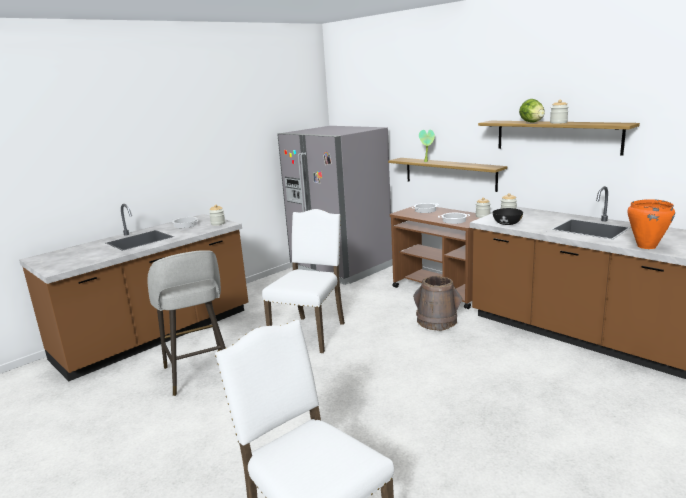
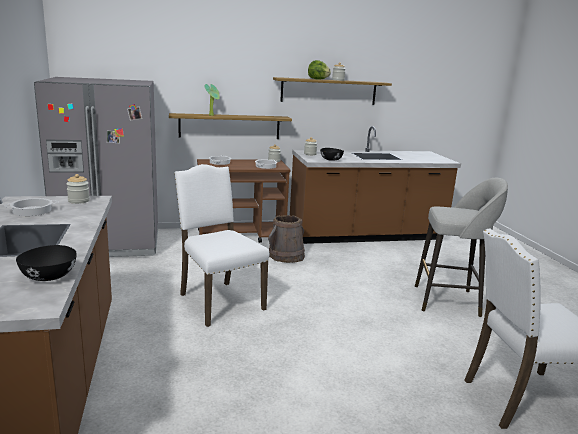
camera: 60 degrees left, 0 degrees up
grey stool [148,250,226,396] -> grey stool moved to [415,178,508,317]
orange cooking pot [628,199,675,249] -> none
none -> black bowl [16,245,77,281]

